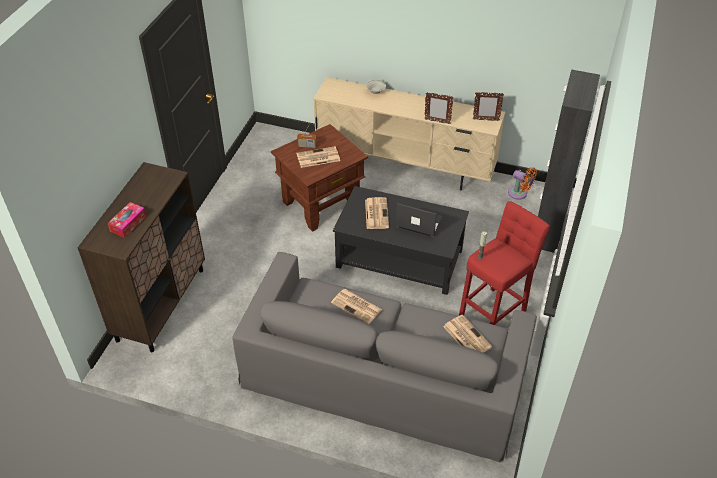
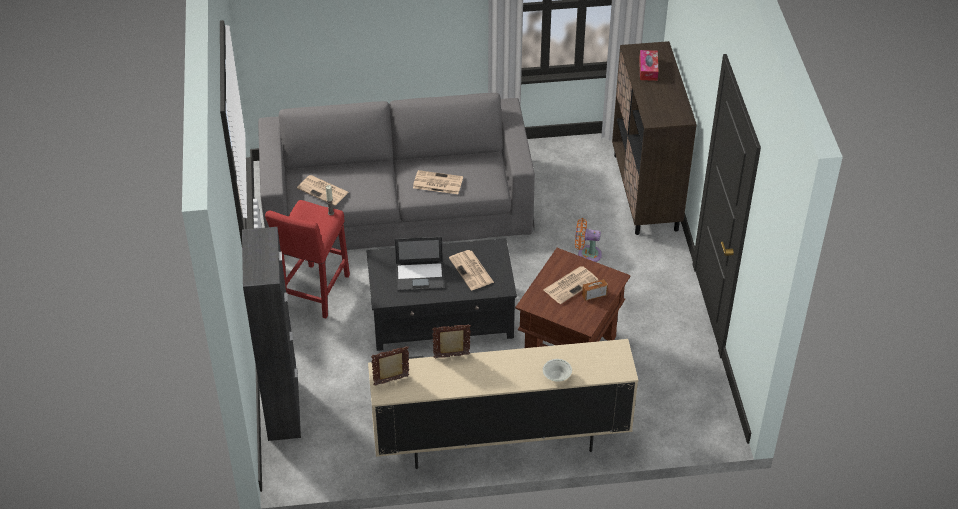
camera: 155 degrees right, 0 degrees up
orange fan [508,167,537,200] -> orange fan moved to [575,218,602,262]

